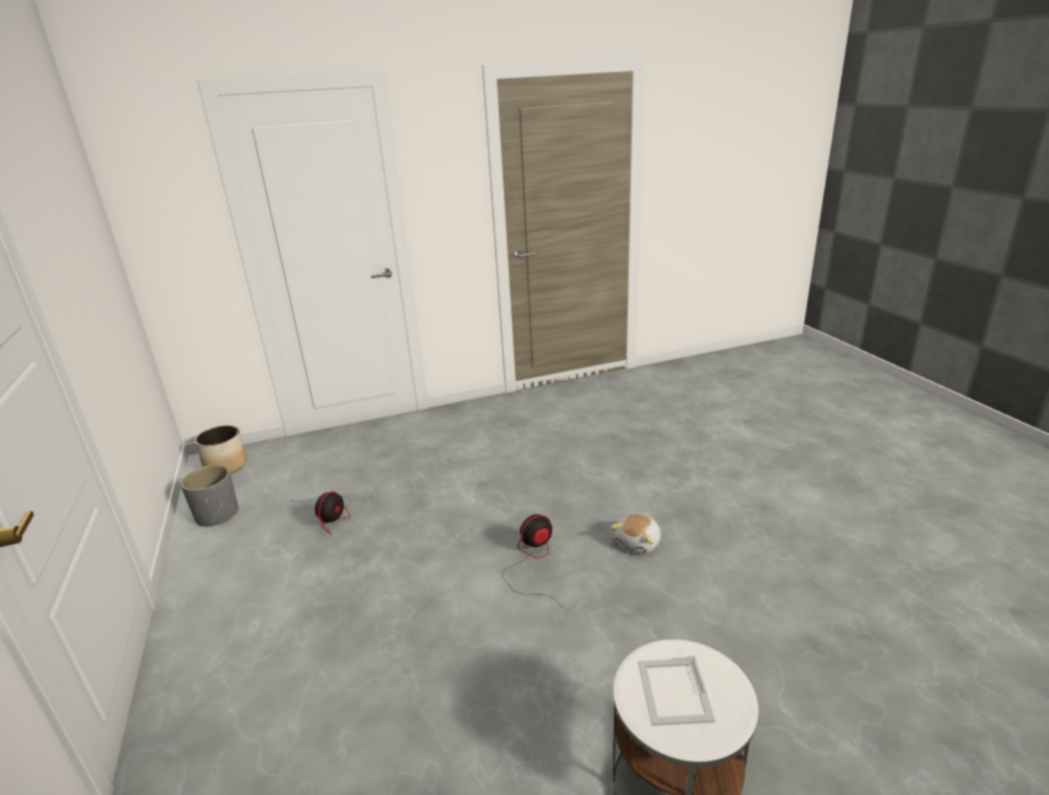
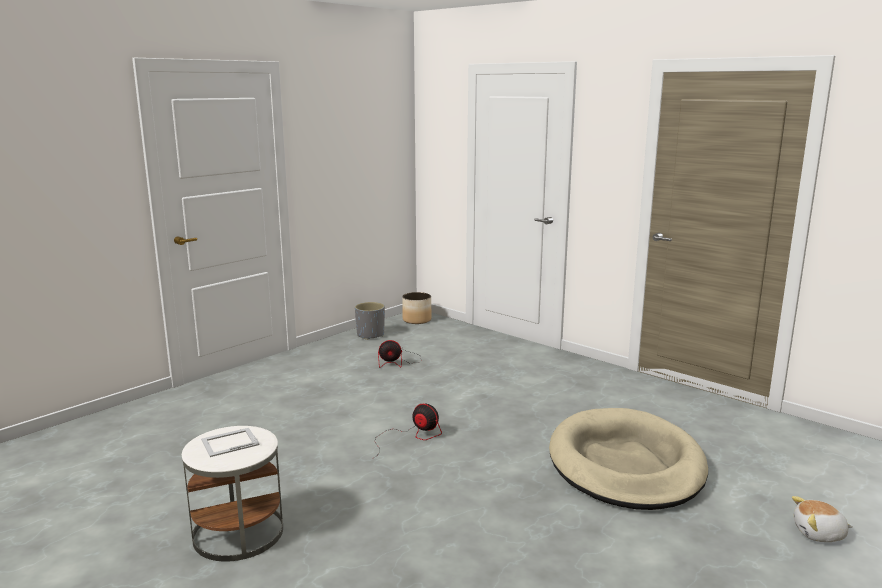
camera: 60 degrees right, 10 degrees down
plush toy [610,514,661,554] -> plush toy moved to [792,496,853,542]
none -> beige dog bed [549,408,708,510]

